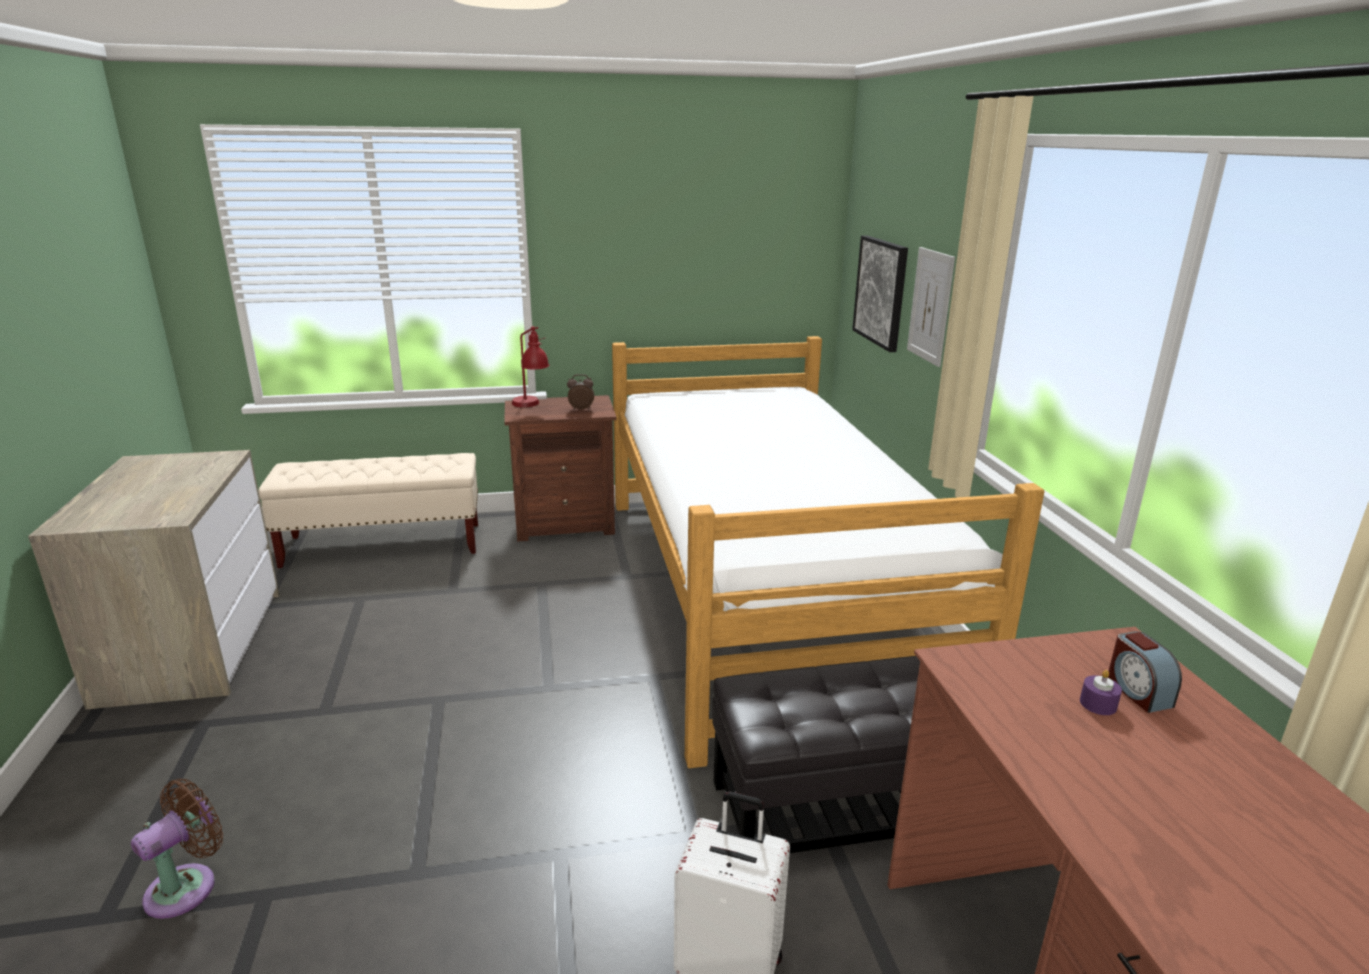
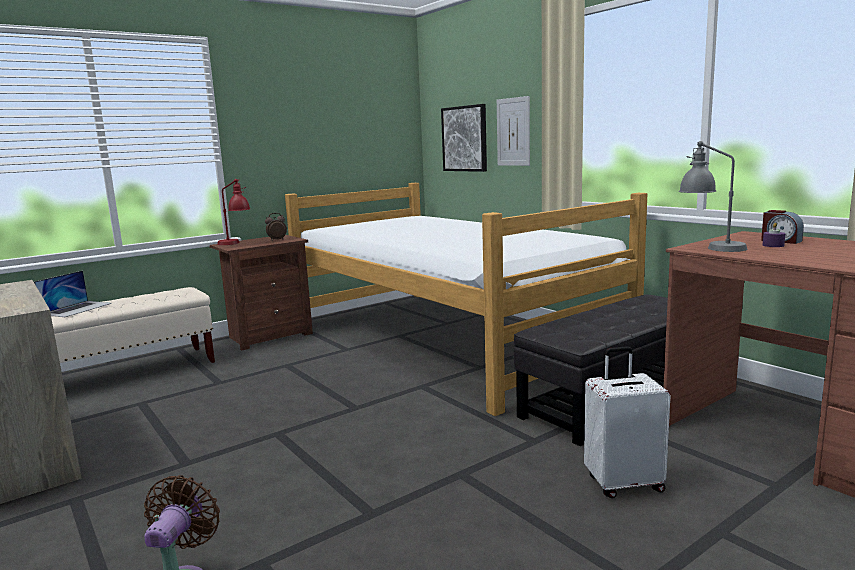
camera: 25 degrees left, 10 degrees down
none -> laptop [34,271,112,317]
none -> grey table lamp [679,141,747,252]

